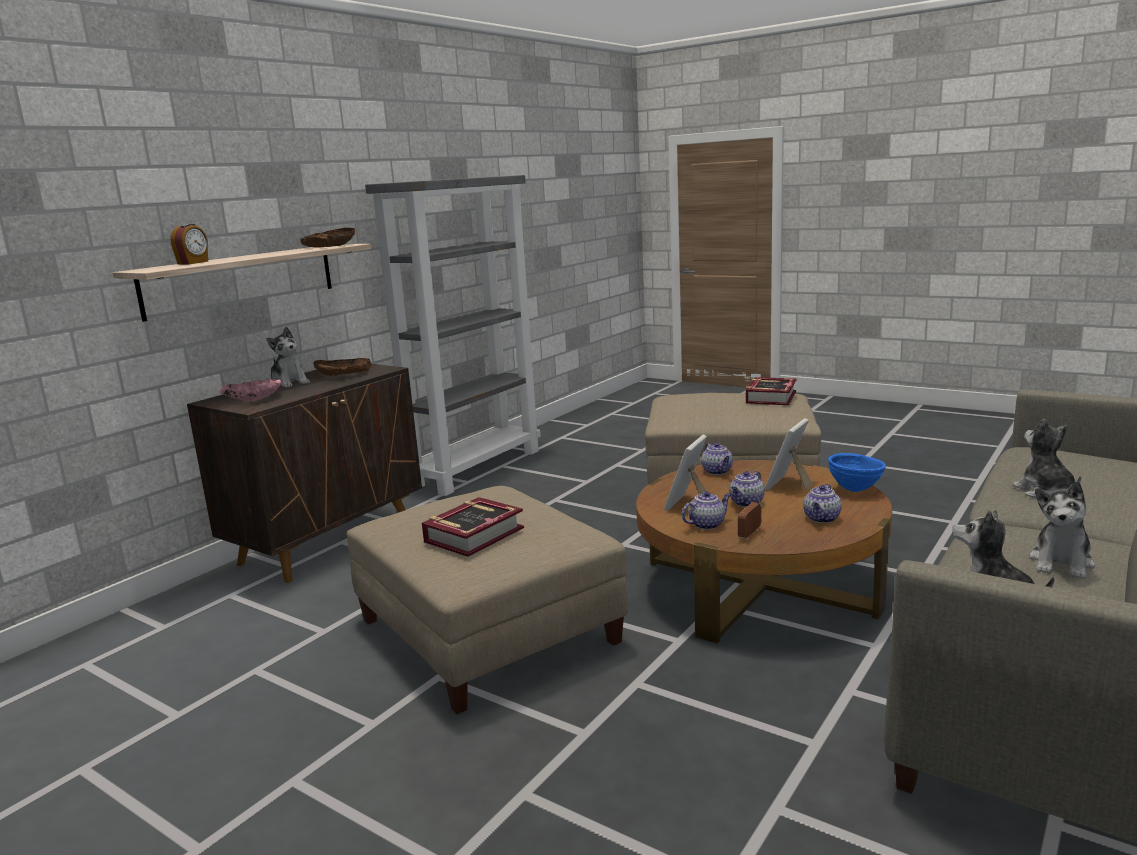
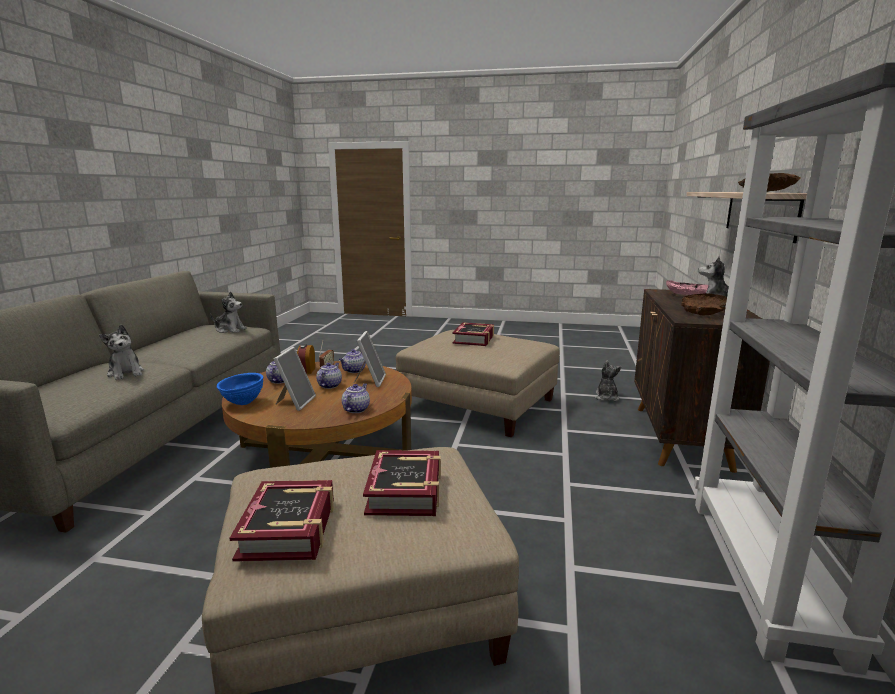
camera: 155 degrees right, 0 degrees up
alarm clock [171,223,208,265] -> alarm clock moved to [297,344,315,374]
teapot [701,443,733,475] -> teapot turned 60 degrees clockwise [341,383,370,413]
plush toy [1029,481,1095,579] -> plush toy moved to [595,361,621,401]
none -> book [363,450,441,516]

